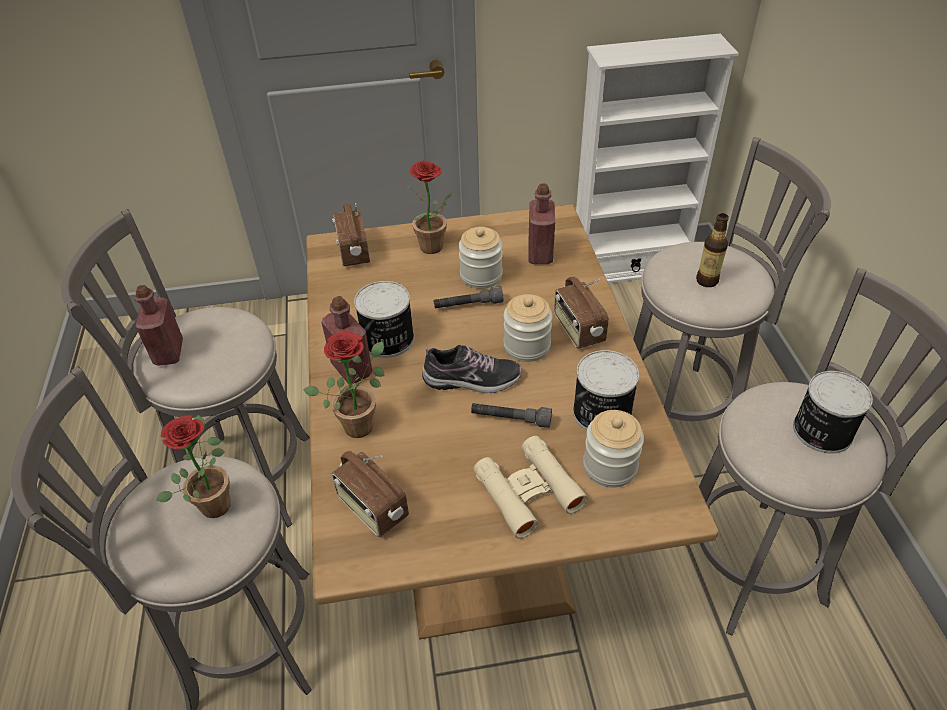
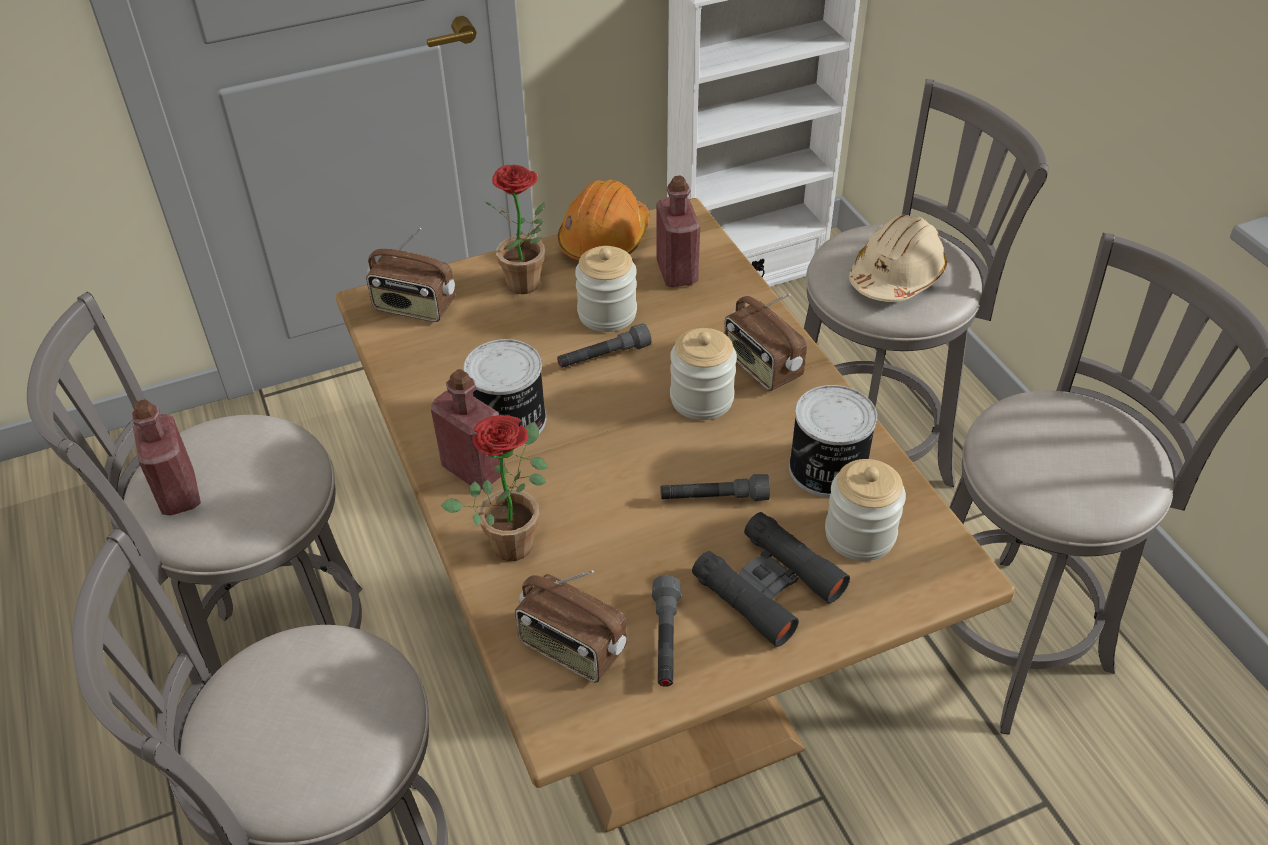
camera: 15 degrees left, 0 degrees up
potted plant [156,415,231,518] -> none
radio [332,203,370,266] -> radio turned 45 degrees counterclockwise [366,228,455,322]
shoe [422,345,522,393] -> none
beige binoculars [474,436,588,539] -> black binoculars [692,512,850,647]
bottle [696,213,729,287] -> beige hard hat [849,214,947,302]
can [793,371,873,453] -> none
none -> orange hard hat [557,180,650,261]
none -> grey flashlight [652,575,681,687]

